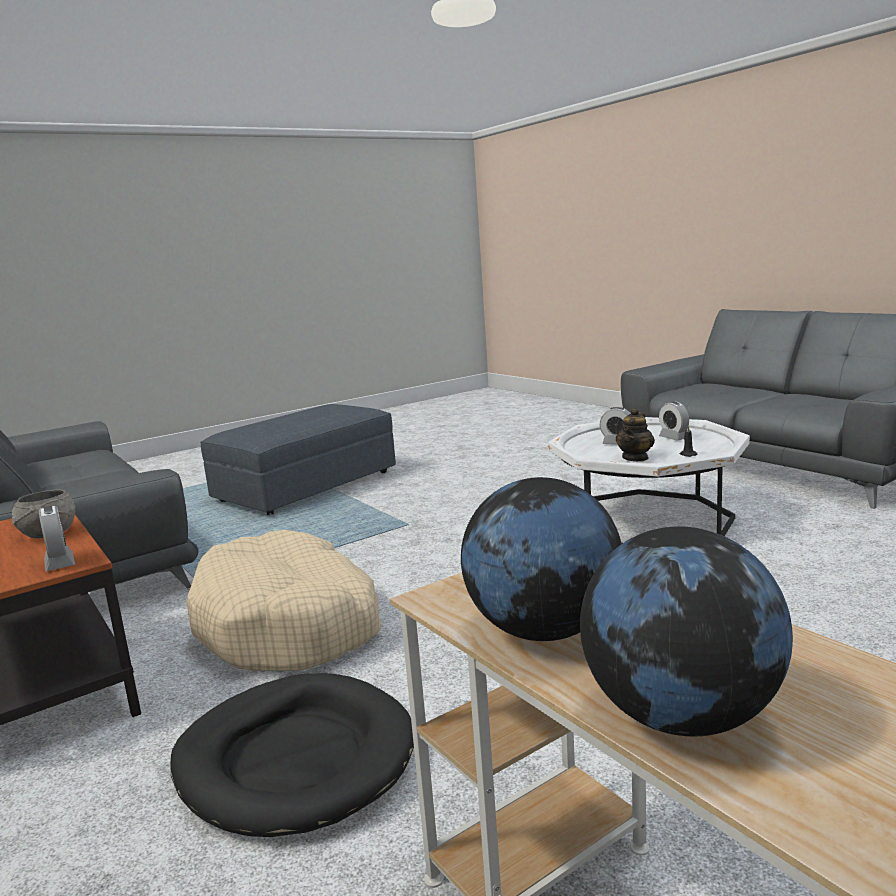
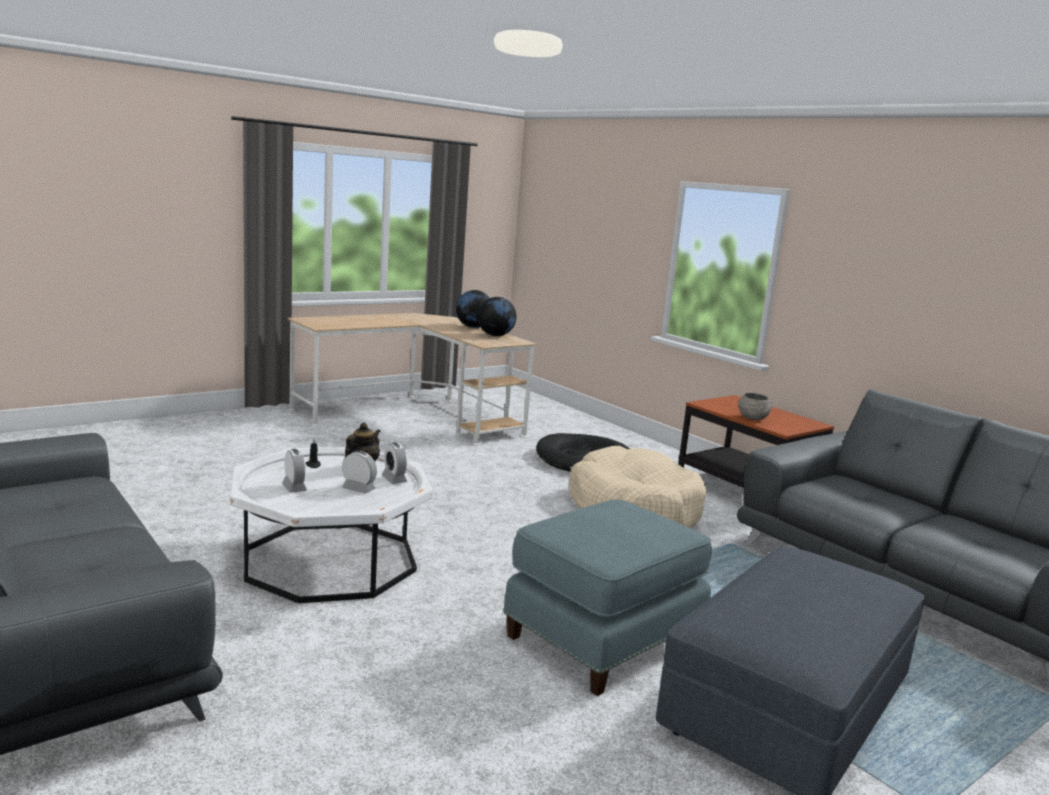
camera: 175 degrees right, 0 degrees up
alarm clock [39,506,75,571] -> alarm clock moved to [382,442,408,484]
none -> blue ottoman [503,499,712,696]

